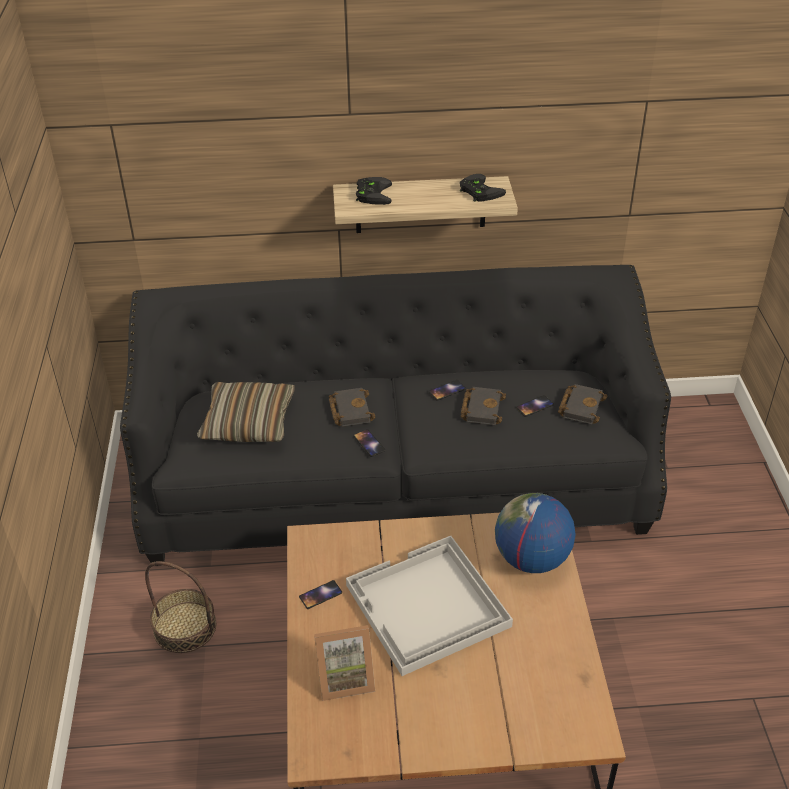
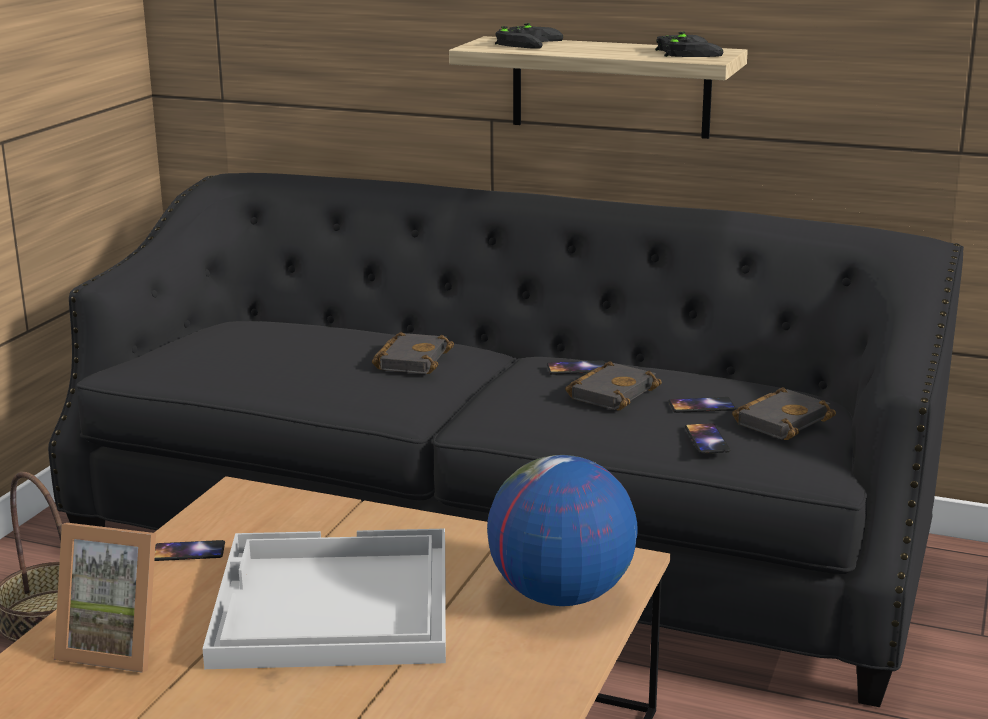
camera: 25 degrees right, 20 degrees down
pillow [197,382,295,442] -> none
phone [353,429,386,457] -> phone moved to [685,423,730,454]

